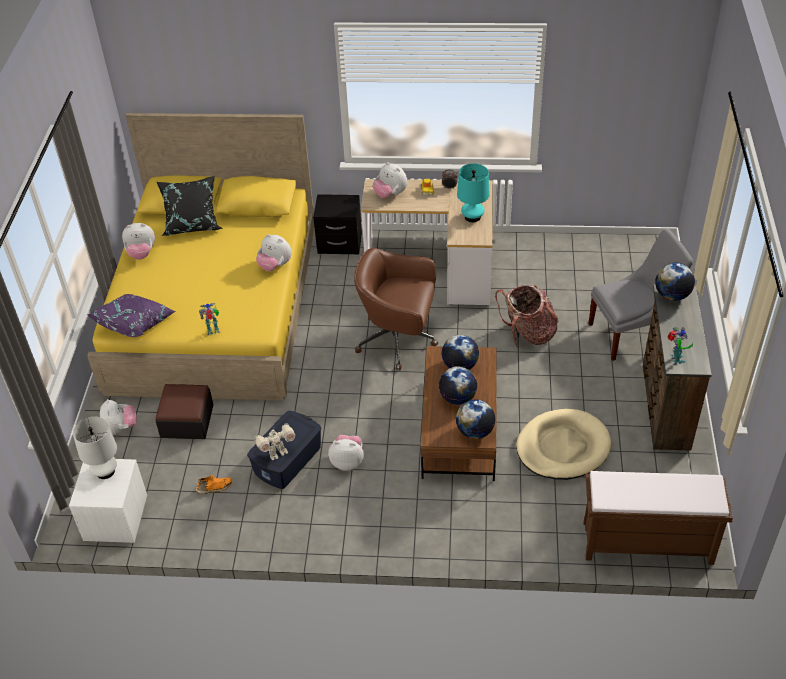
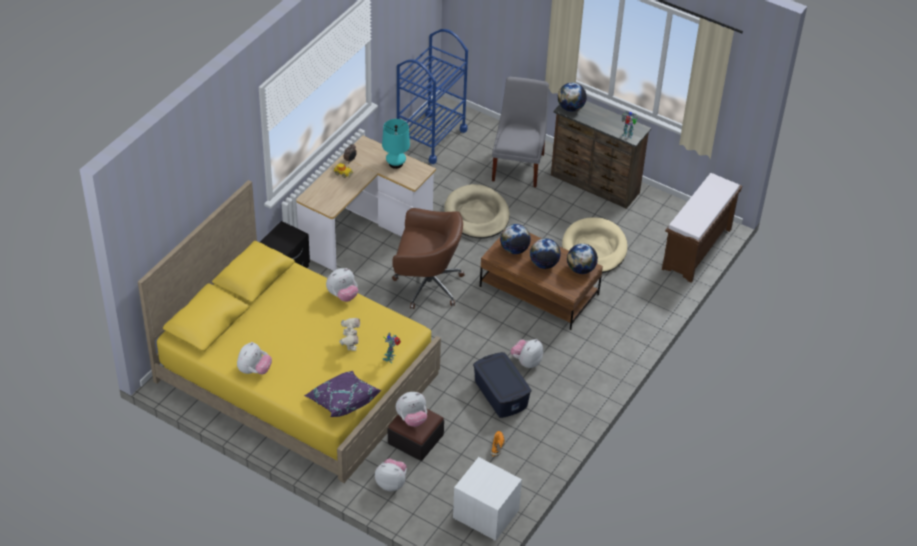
camera: 65 degrees left, 0 degrees up
white table lamp [73,417,117,479] -> none
black pillow [157,176,222,236] -> none
toy robot [254,423,295,460] -> toy robot moved to [339,318,360,351]
brown office chair [354,248,438,370] -> brown office chair turned 120 degrees counterclockwise [392,208,464,309]
plush toy [373,162,408,198] -> plush toy moved to [396,392,427,427]
backpack [495,284,558,348] -> beige dog bed [444,184,510,239]
none -> blue cart [397,29,468,164]

